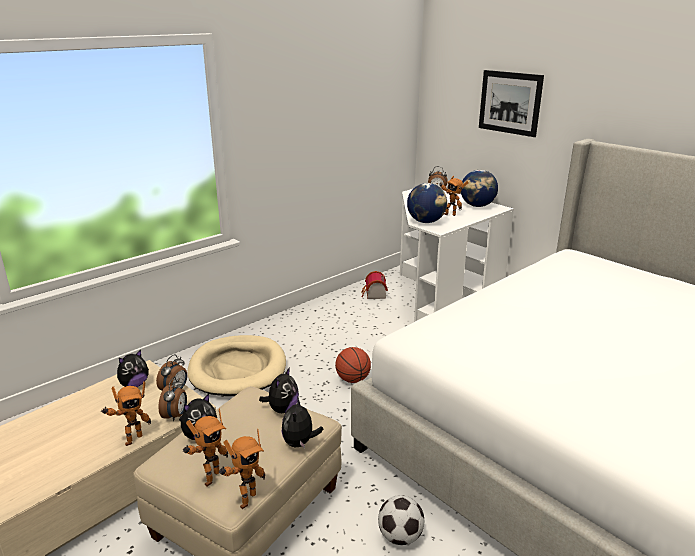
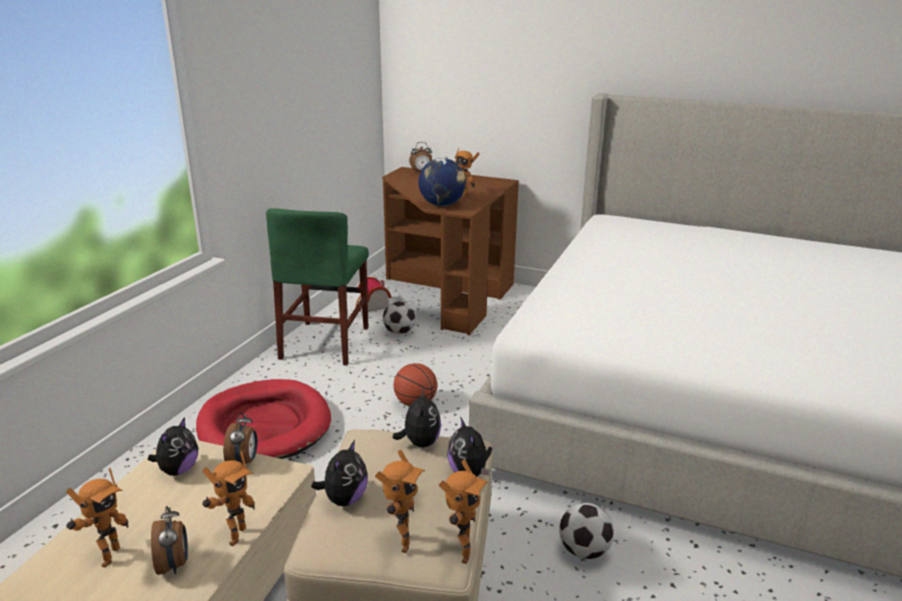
camera: 25 degrees left, 0 degrees up
alarm clock [158,377,187,421] -> alarm clock moved to [151,506,188,575]
beige dog bed [188,335,286,396] -> red dog bed [196,379,331,459]
white desk [400,189,514,322] -> brown desk [382,167,519,335]
globe [461,170,498,207] -> none
picture [479,70,544,137] -> none
none -> toy robot [66,468,129,568]
none -> green chair [266,208,369,365]
none -> football [383,301,416,334]

